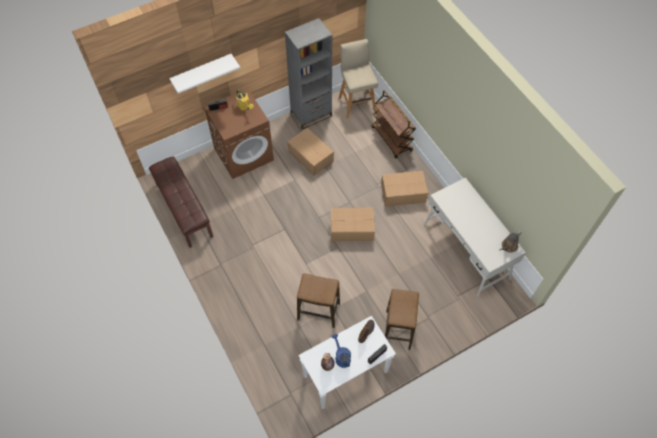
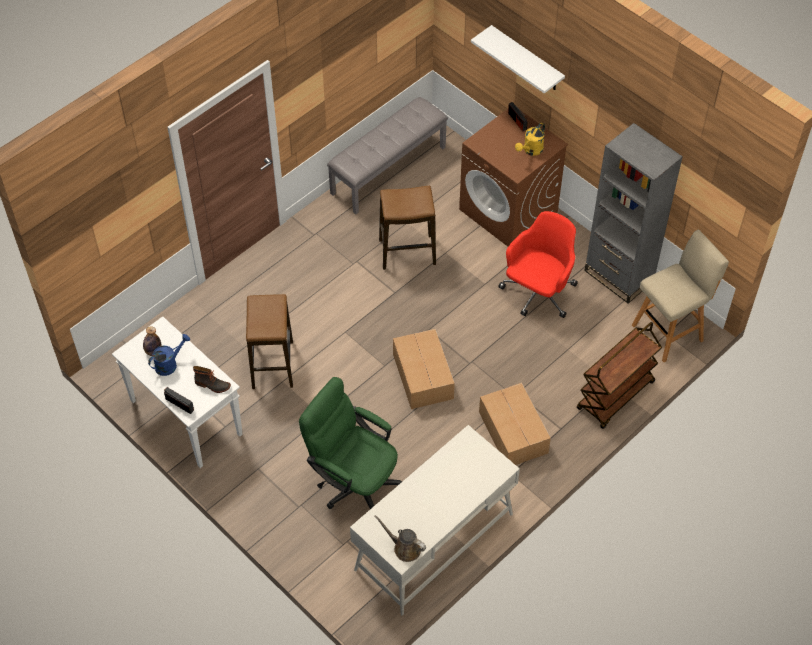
camera: 75 degrees right, 5 degrees down
brown bench [149,157,213,248] -> grey bench [327,97,448,214]
cardboard box [287,128,334,176] -> red office chair [498,211,578,318]
stool [385,289,419,350] -> stool moved to [379,186,436,270]
none -> green office chair [299,377,403,509]

